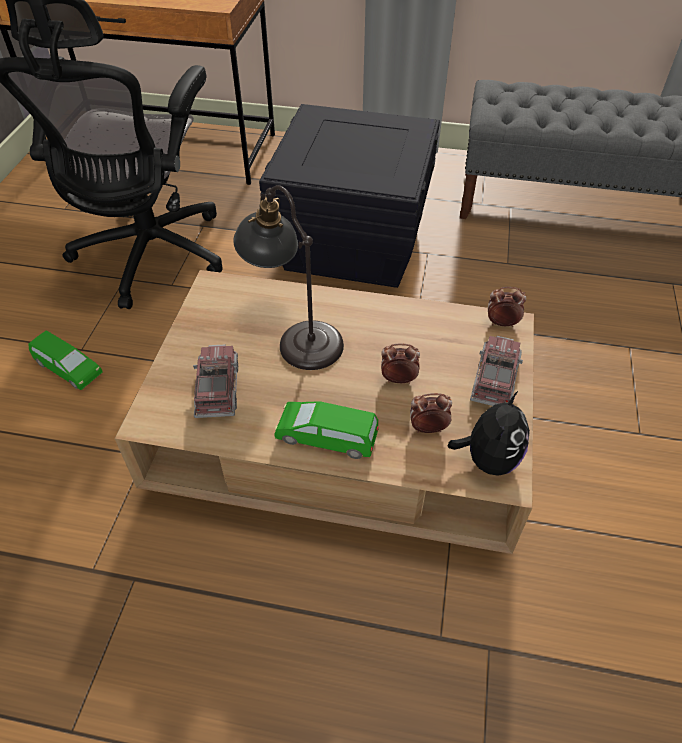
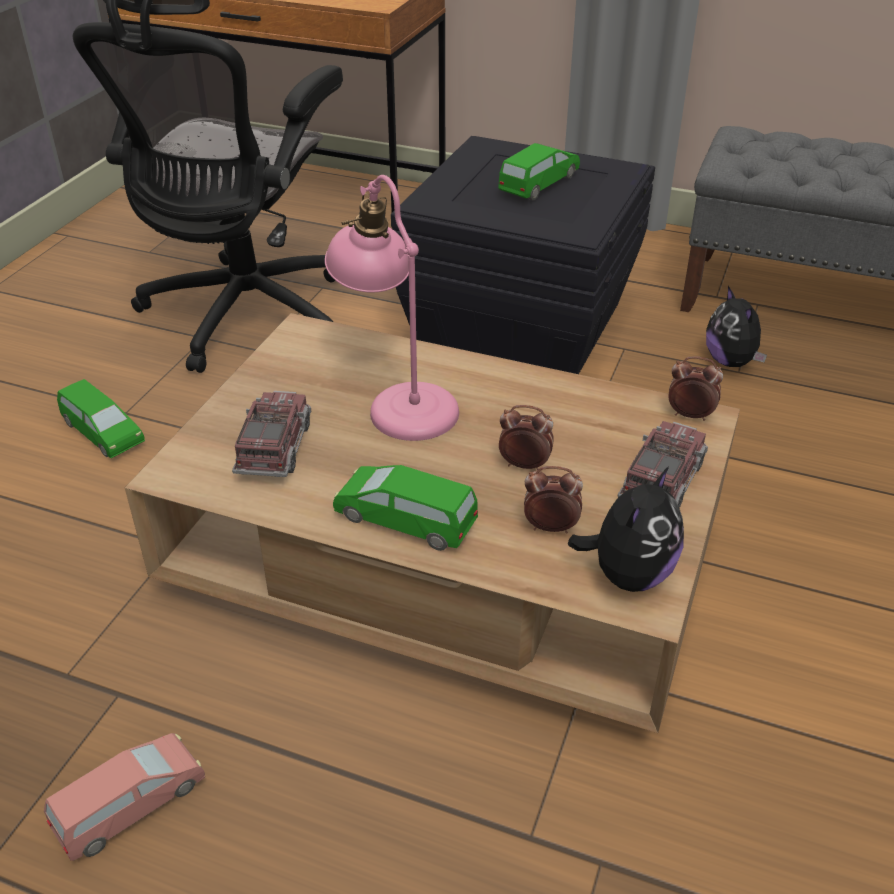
camera: 10 degrees right, 10 degrees down
grey table lamp [233,185,344,370] -> pink table lamp [325,175,459,441]
none -> pink toy car [44,733,205,861]
none -> green toy car [498,143,580,201]
none -> plush toy [706,286,767,367]

